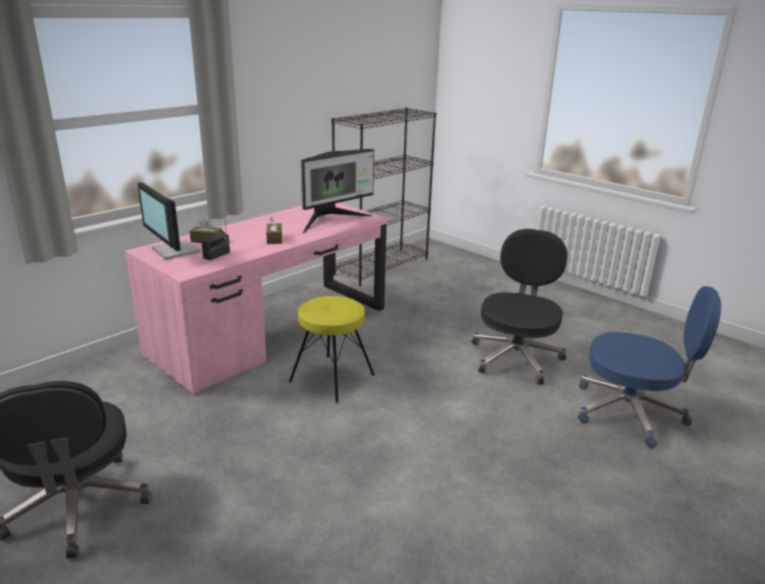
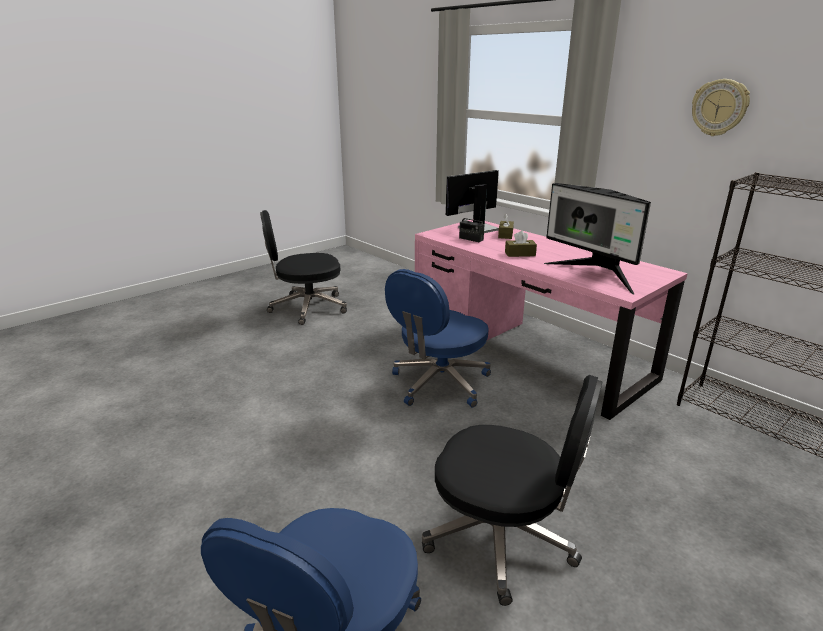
camera: 95 degrees right, 0 degrees up
yellow stool [289,296,375,403] -> blue office chair [385,269,491,407]
none -> wall clock [692,79,750,136]

